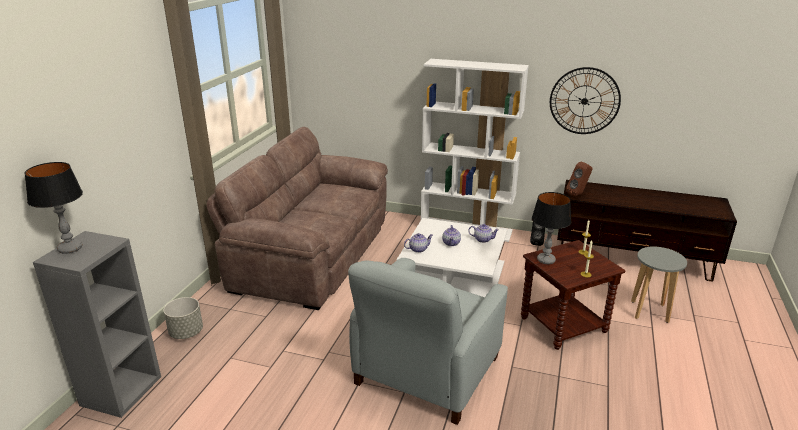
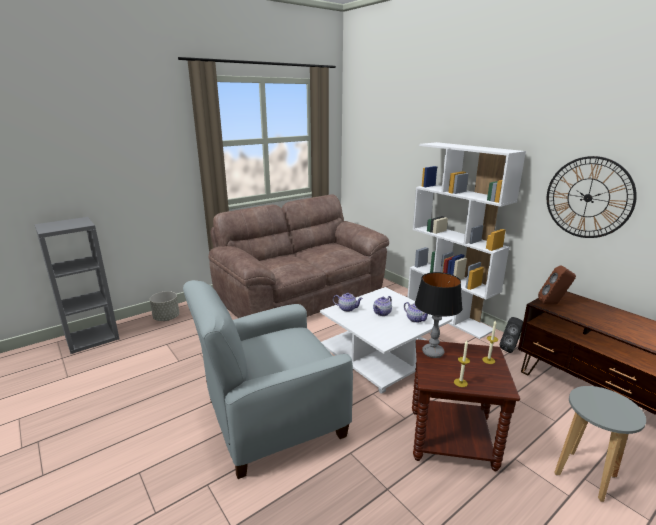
camera: 35 degrees right, 5 degrees down
table lamp [24,162,83,254] -> none

